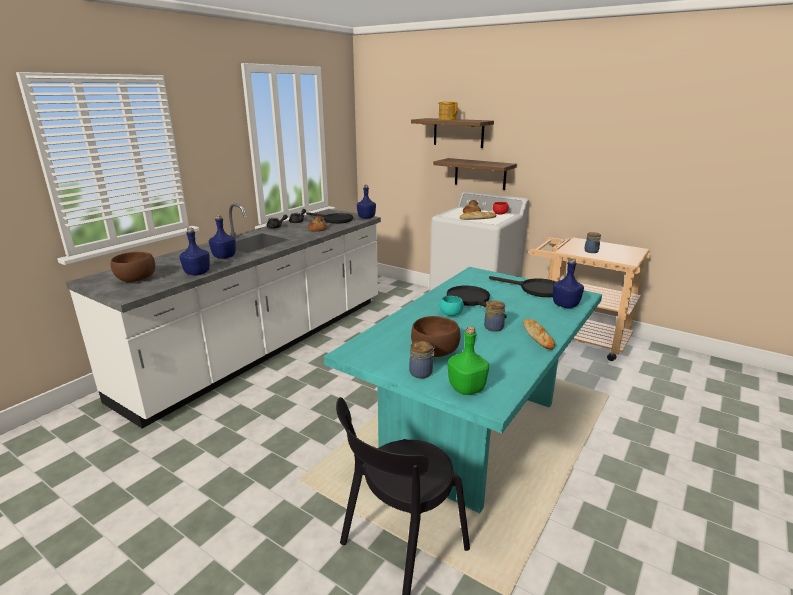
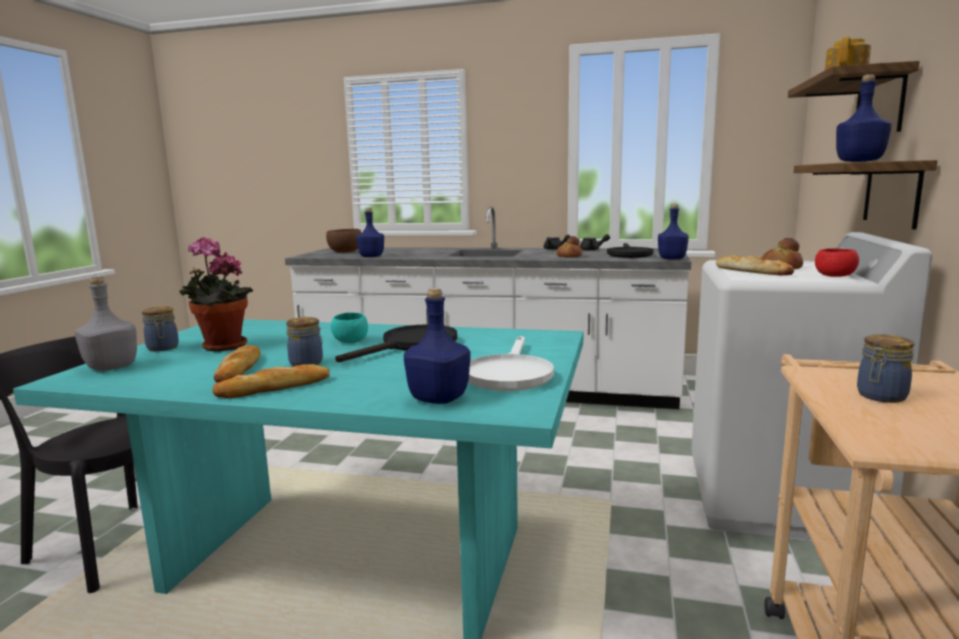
camera: 70 degrees right, 10 degrees down
blue bottle [209,215,236,259] -> blue bottle moved to [836,74,892,162]
brown bowl [411,316,460,357] -> potted plant [180,237,253,351]
green bottle [448,326,489,395] -> grey bottle [75,276,137,371]
black frying pan [489,276,556,297] -> white frying pan [468,336,554,391]
none -> bread [213,345,261,382]

